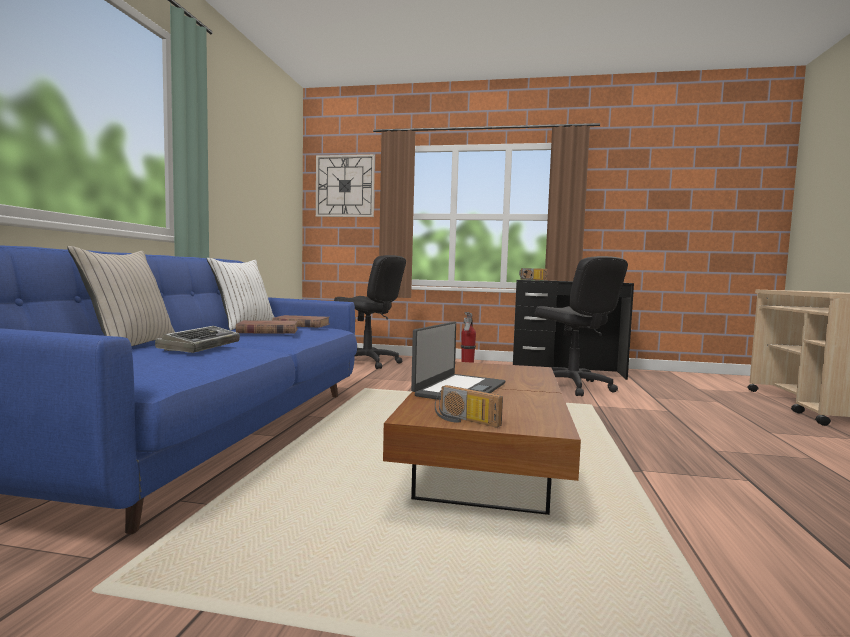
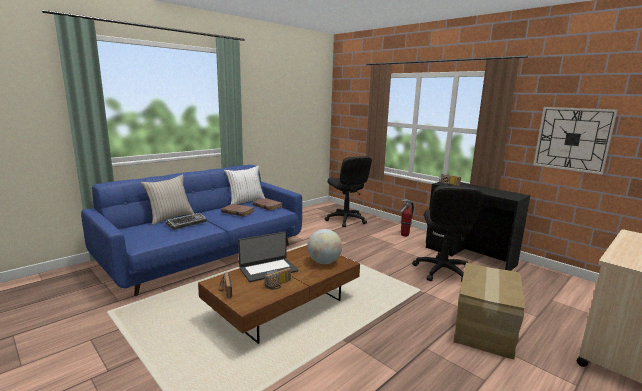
camera: 35 degrees right, 10 degrees up
wall clock [316,154,375,217] -> wall clock moved to [533,107,618,175]
none -> radio [264,268,291,290]
none -> globe [307,229,342,264]
none -> cardboard box [454,263,525,360]

